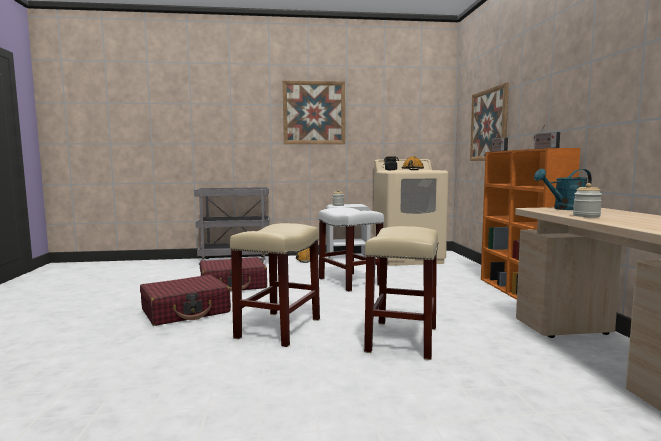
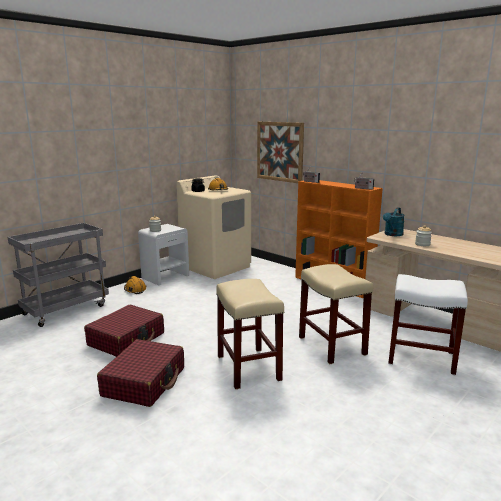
camera: 40 degrees left, 10 degrees up
picture [283,81,345,144] -> none
white stool [319,207,384,292] -> white stool moved to [388,274,468,375]

